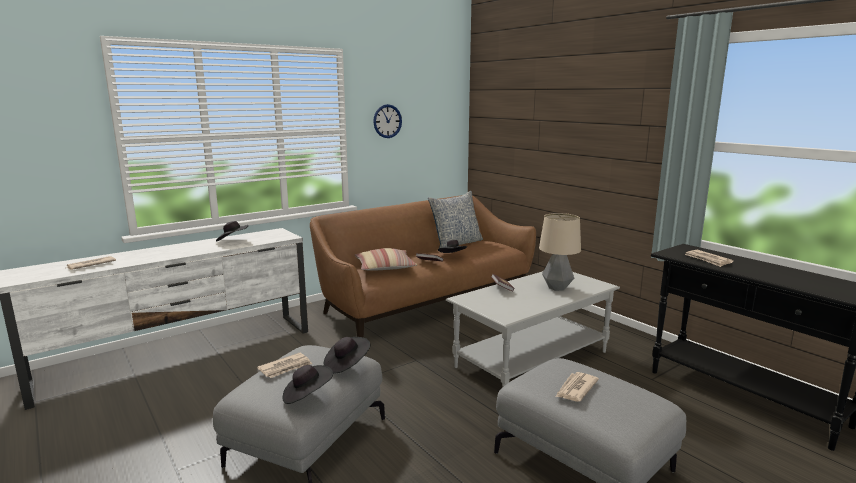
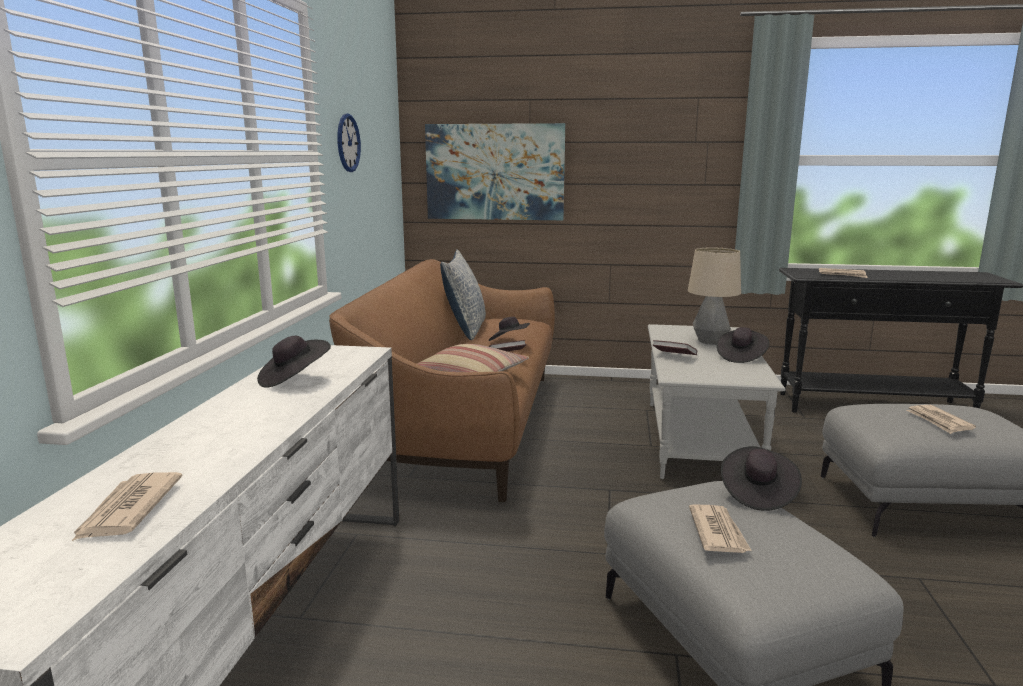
camera: 45 degrees left, 0 degrees up
black hat [282,365,333,404] -> black hat moved to [717,327,770,363]
none -> picture [425,123,565,220]

